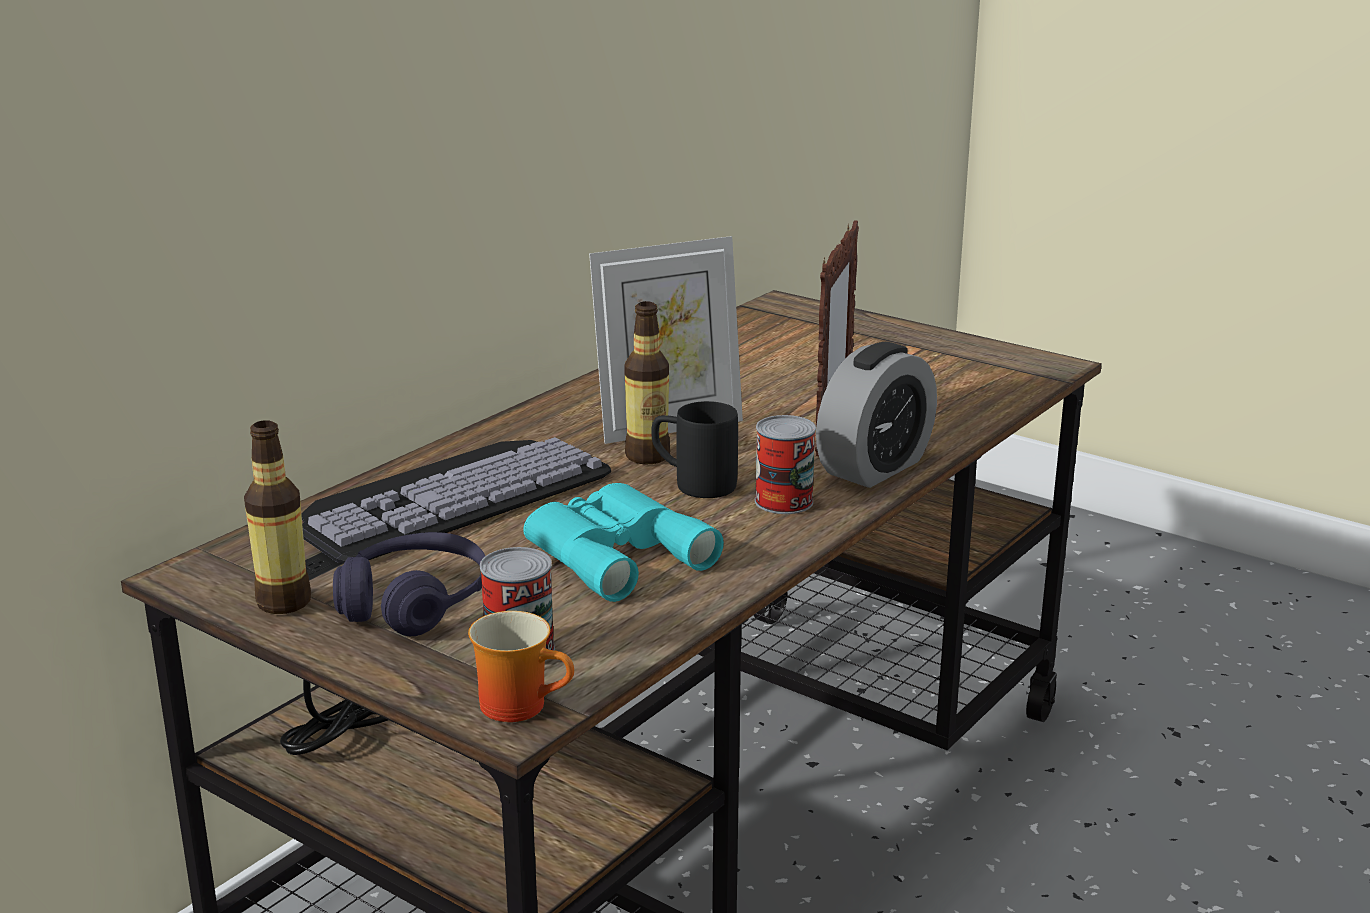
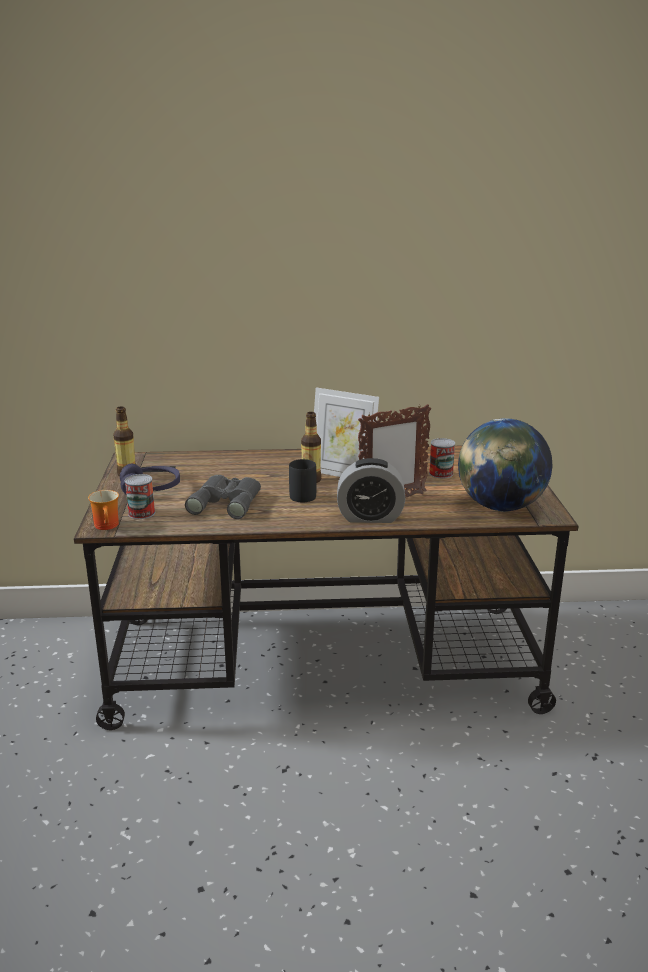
camera: 50 degrees right, 0 degrees up
keyboard [301,437,611,564] -> none
turquoise binoculars [523,483,724,602] -> grey binoculars [185,475,261,519]
can [755,415,816,514] -> can moved to [429,438,455,478]
none -> globe [458,418,553,512]

